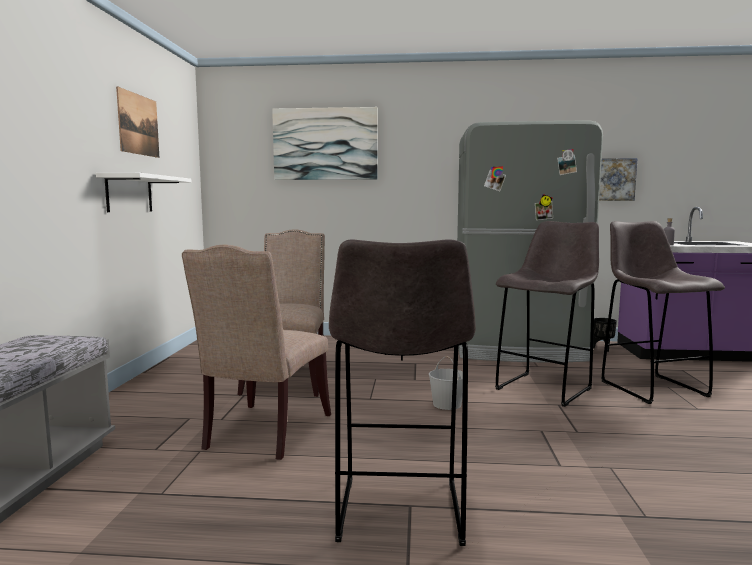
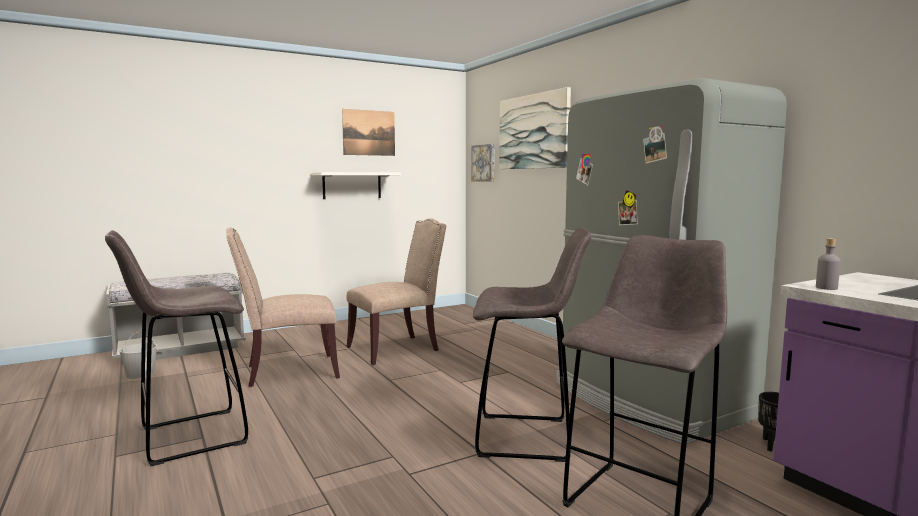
camera: 55 degrees right, 0 degrees up
white bucket [429,356,463,410] -> white bucket moved to [119,332,157,379]
picture [599,158,638,201] -> picture moved to [471,144,495,182]

